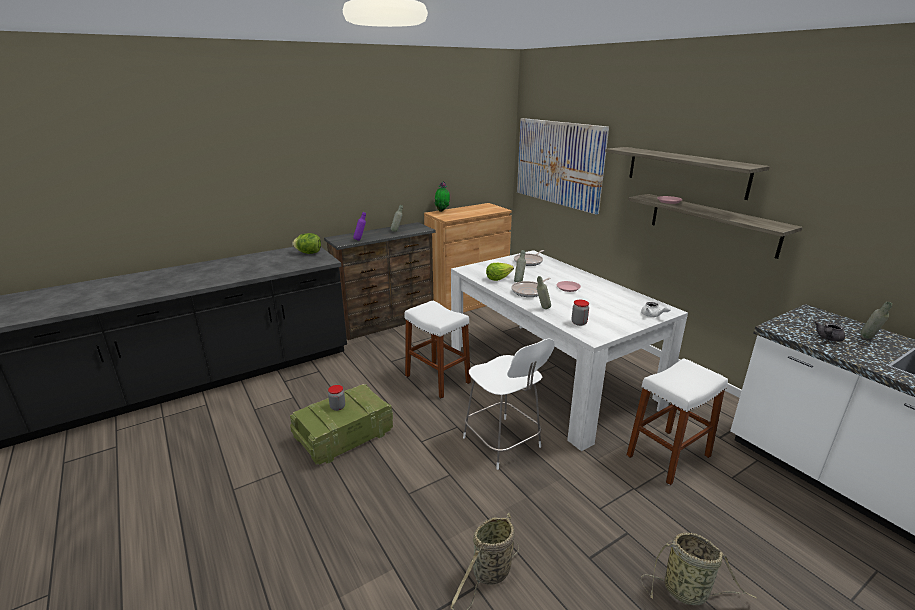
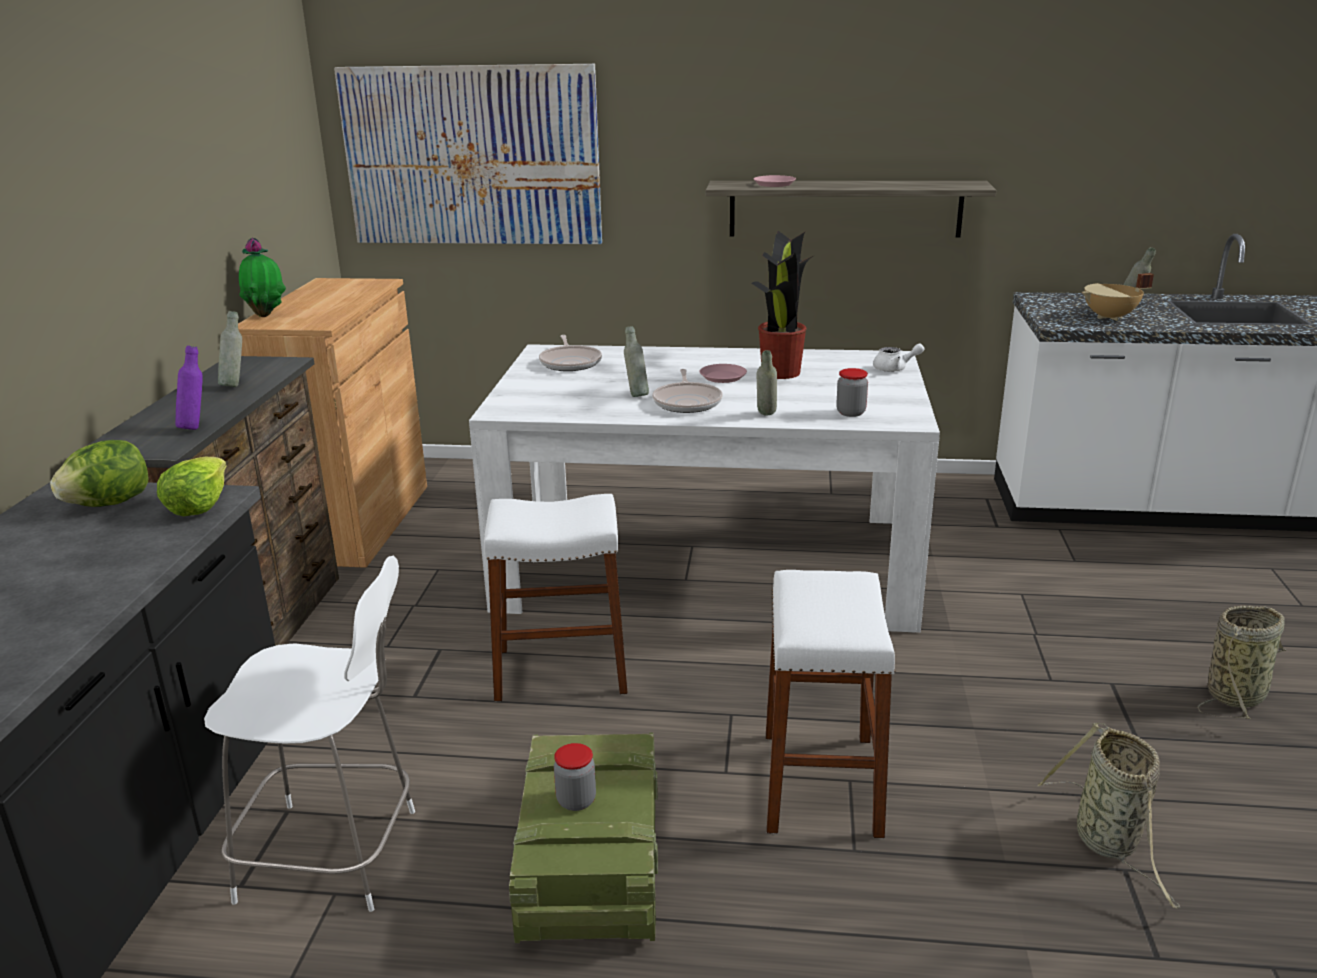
camera: 50 degrees left, 0 degrees up
white chair [463,339,555,470] -> white chair moved to [204,556,415,912]
lettuce [486,263,514,281] -> lettuce moved to [157,457,226,516]
shelf [605,147,770,200] -> none
white stool [627,358,728,485] -> white stool moved to [766,570,895,838]
grey teapot [814,322,845,342] -> beige cooking pot [1082,273,1154,321]
none -> potted plant [752,231,815,379]

